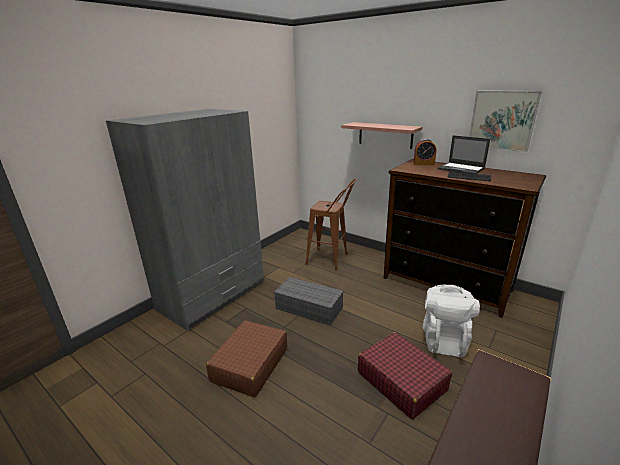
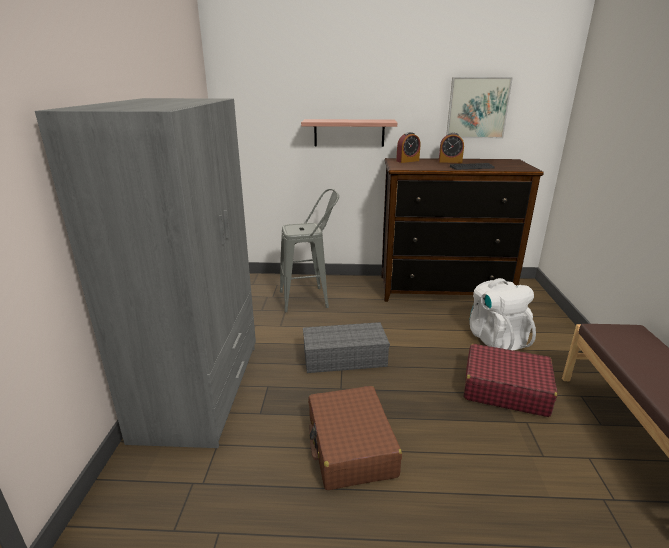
camera: 35 degrees left, 0 degrees up
brown stool [306,179,357,270] -> grey stool [280,189,339,312]
laptop [438,135,490,174] -> alarm clock [439,132,464,163]

